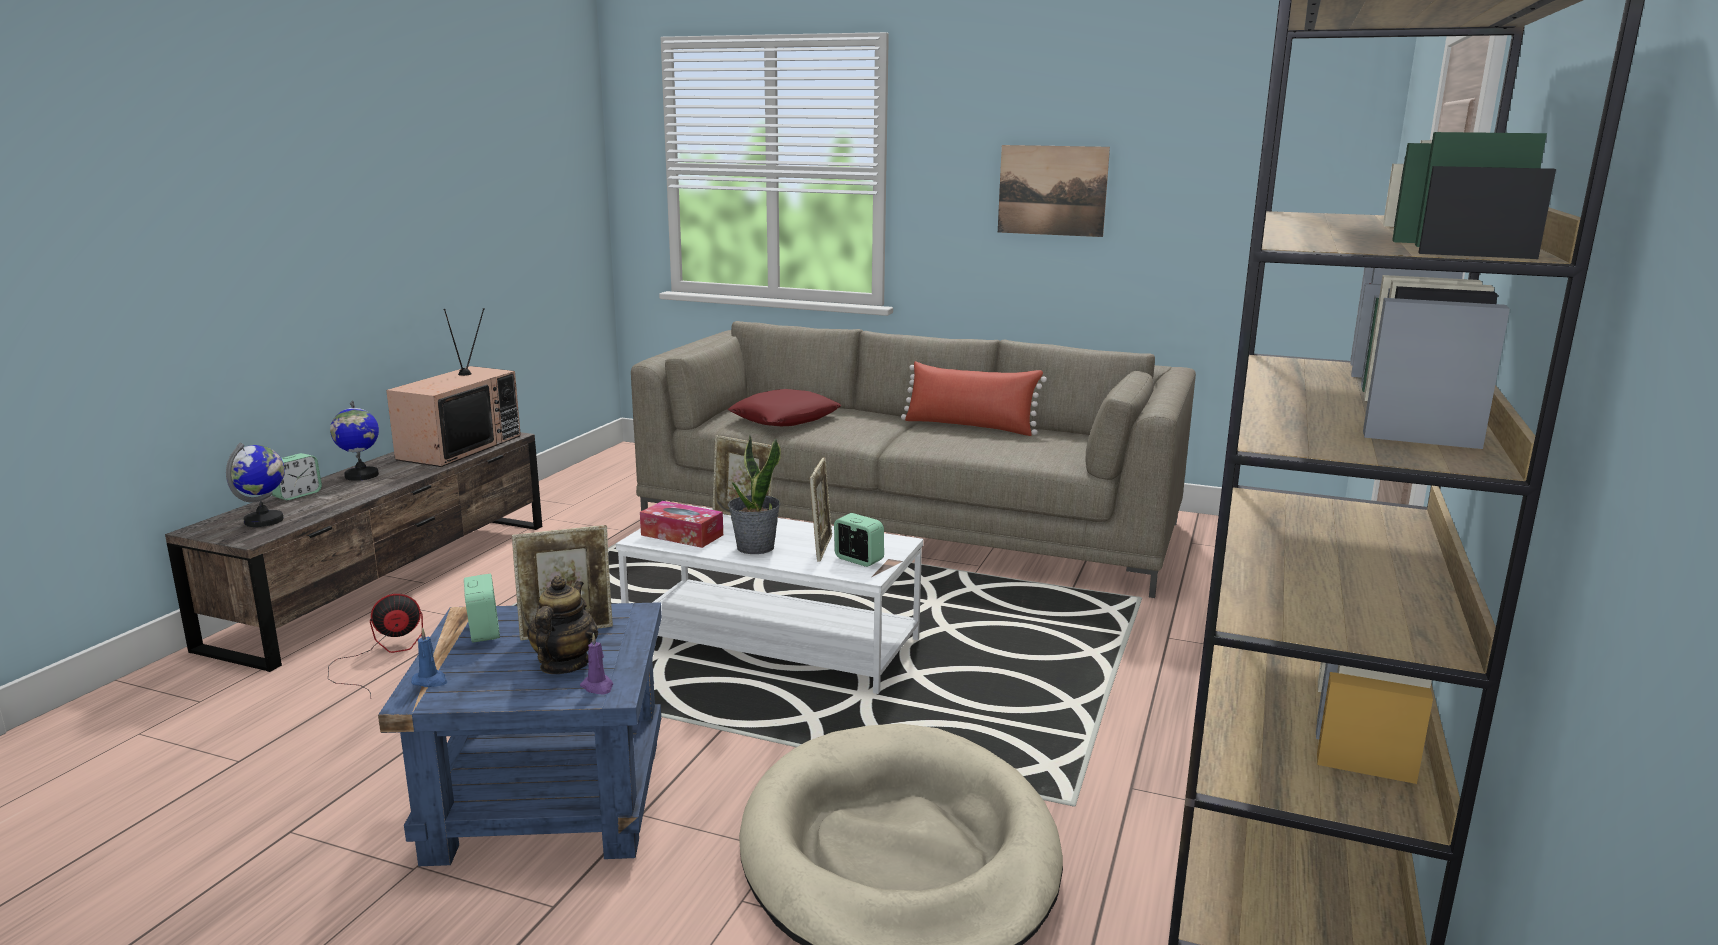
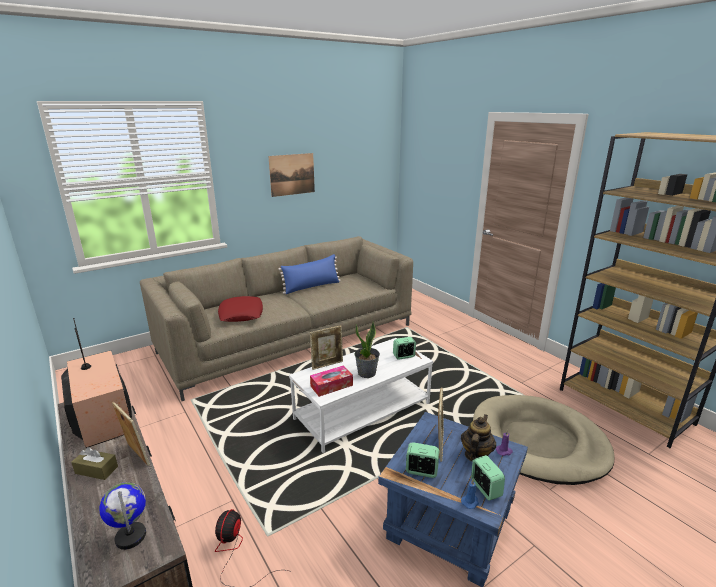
camera: 55 degrees left, 5 degrees up
alarm clock [272,453,322,500] -> alarm clock moved to [471,455,505,501]
globe [330,400,379,481] -> brown tissue box [71,447,118,480]
teapot [527,576,598,674] -> teapot turned 75 degrees clockwise [461,414,496,462]
picture frame [810,457,833,562] -> picture frame moved to [112,402,150,466]
red pillow [901,361,1047,436] -> blue pillow [279,254,341,294]

